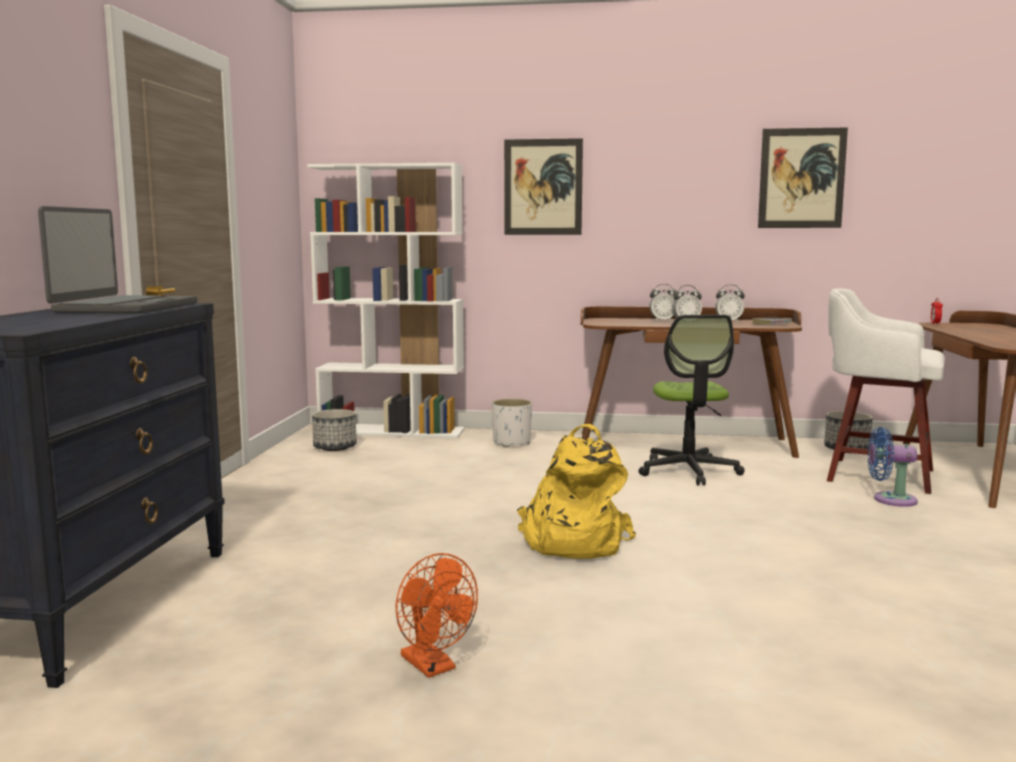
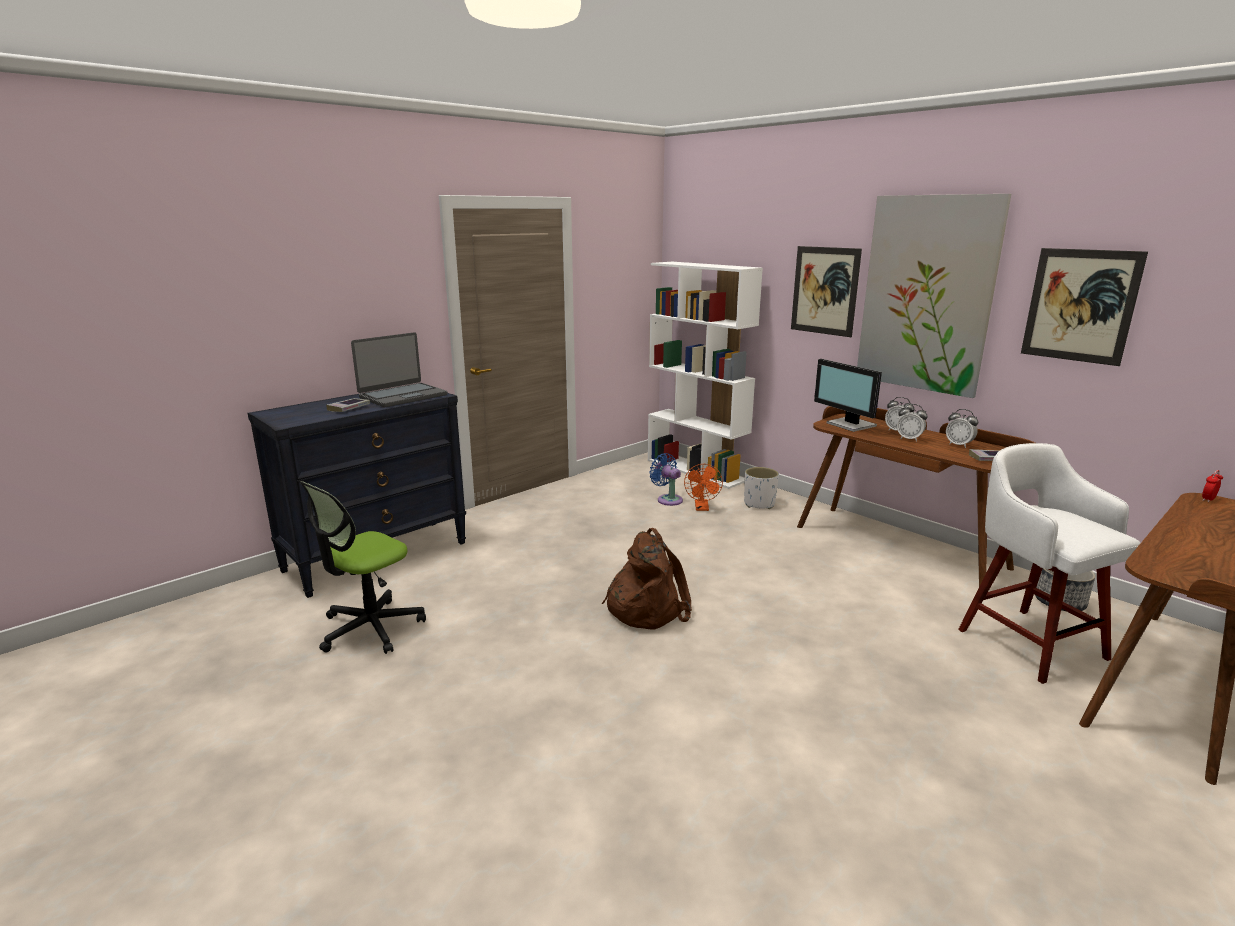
camera: 40 degrees right, 10 degrees up
planter [312,409,357,451] -> none
orange fan [395,553,478,678] -> orange fan moved to [684,464,723,511]
yellow backpack [517,424,636,559] -> brown backpack [602,528,692,630]
office chair [639,315,745,486] -> office chair moved to [300,481,426,654]
blue fan [868,427,918,507] -> blue fan moved to [649,453,683,506]
none -> book [326,398,370,412]
none -> monitor [814,359,882,432]
none -> picture [857,194,1011,398]

